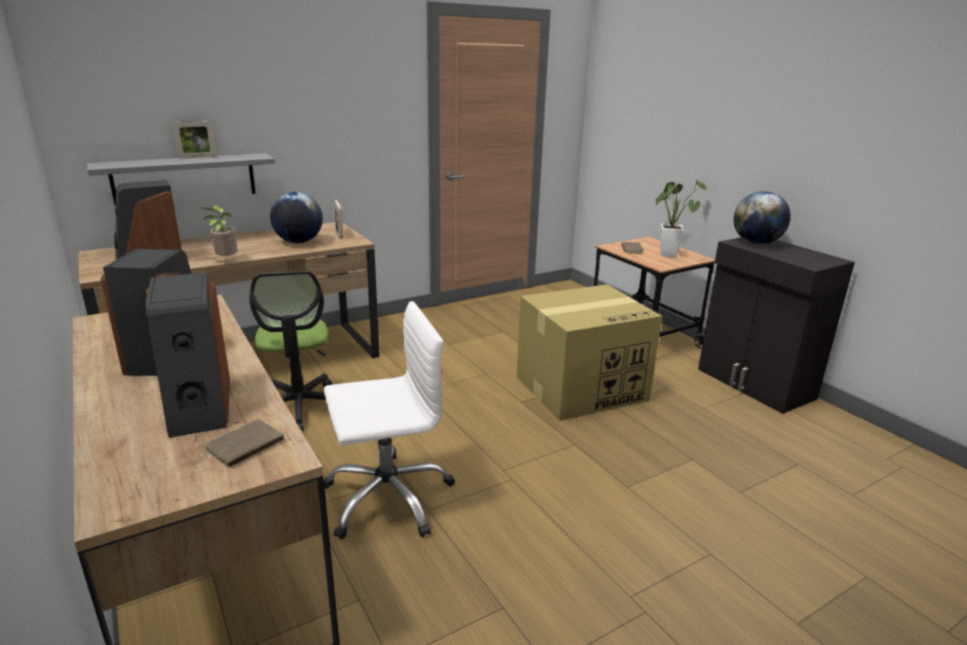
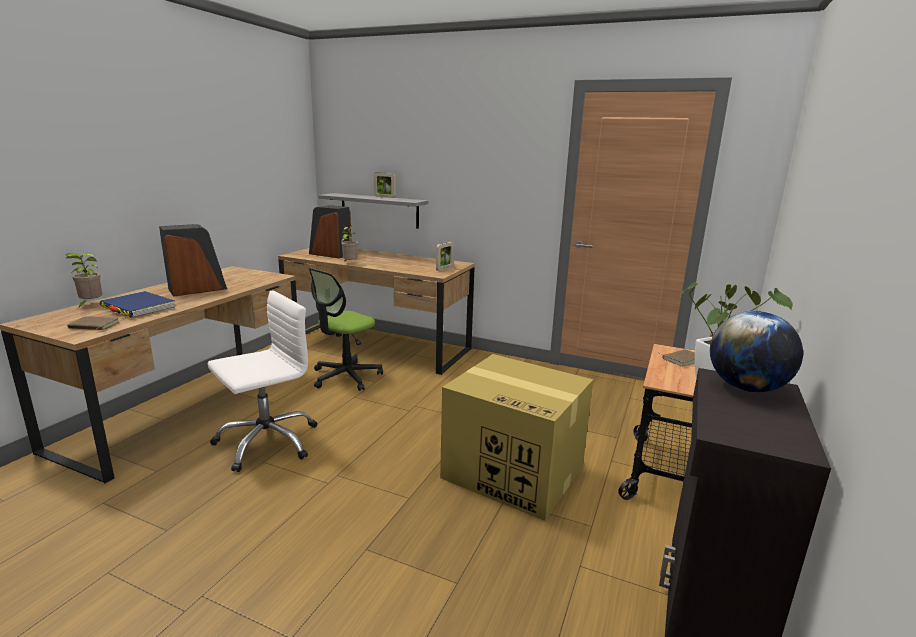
camera: 55 degrees right, 5 degrees down
speaker [146,272,230,438] -> blue book [100,291,175,318]
globe [270,192,323,243] -> none
white office chair [324,301,455,539] -> white office chair turned 75 degrees counterclockwise [208,290,317,472]
none -> potted plant [65,253,102,307]

